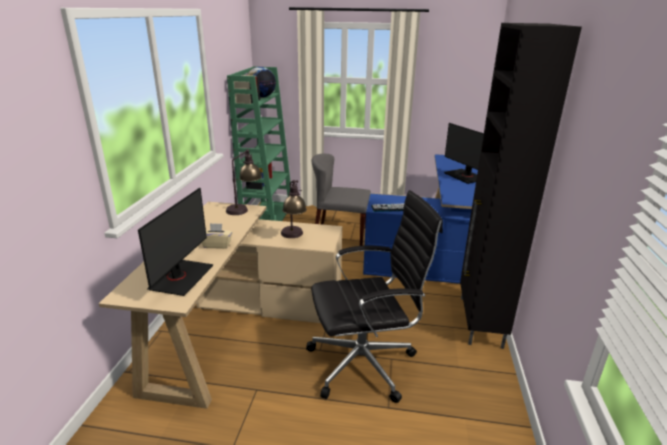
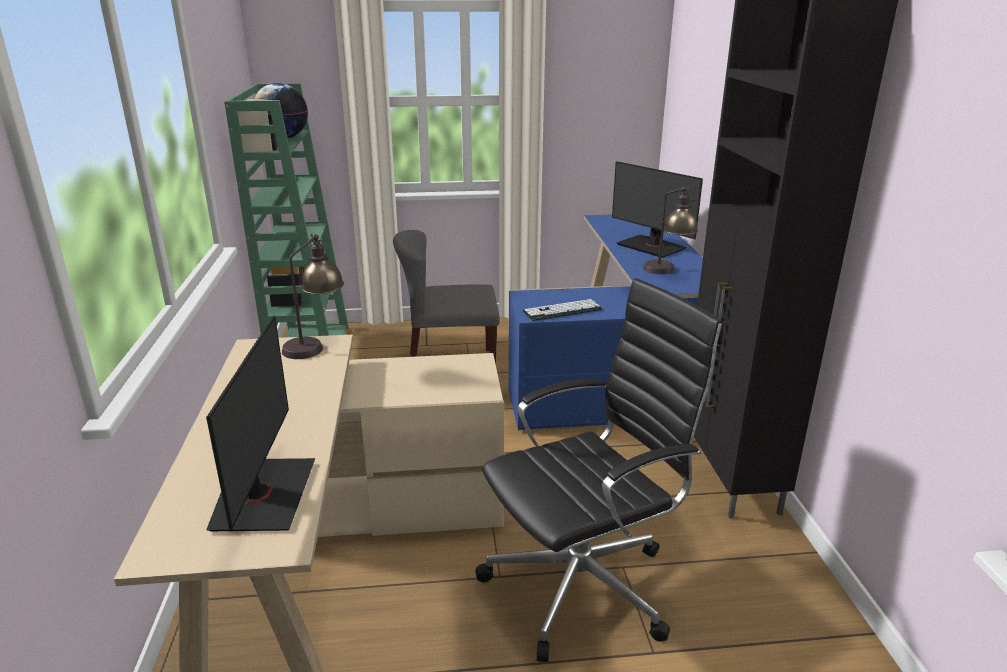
camera: 15 degrees left, 0 degrees up
beige tissue box [202,223,233,249] -> none
table lamp [281,180,307,238] -> table lamp moved to [643,187,698,274]

